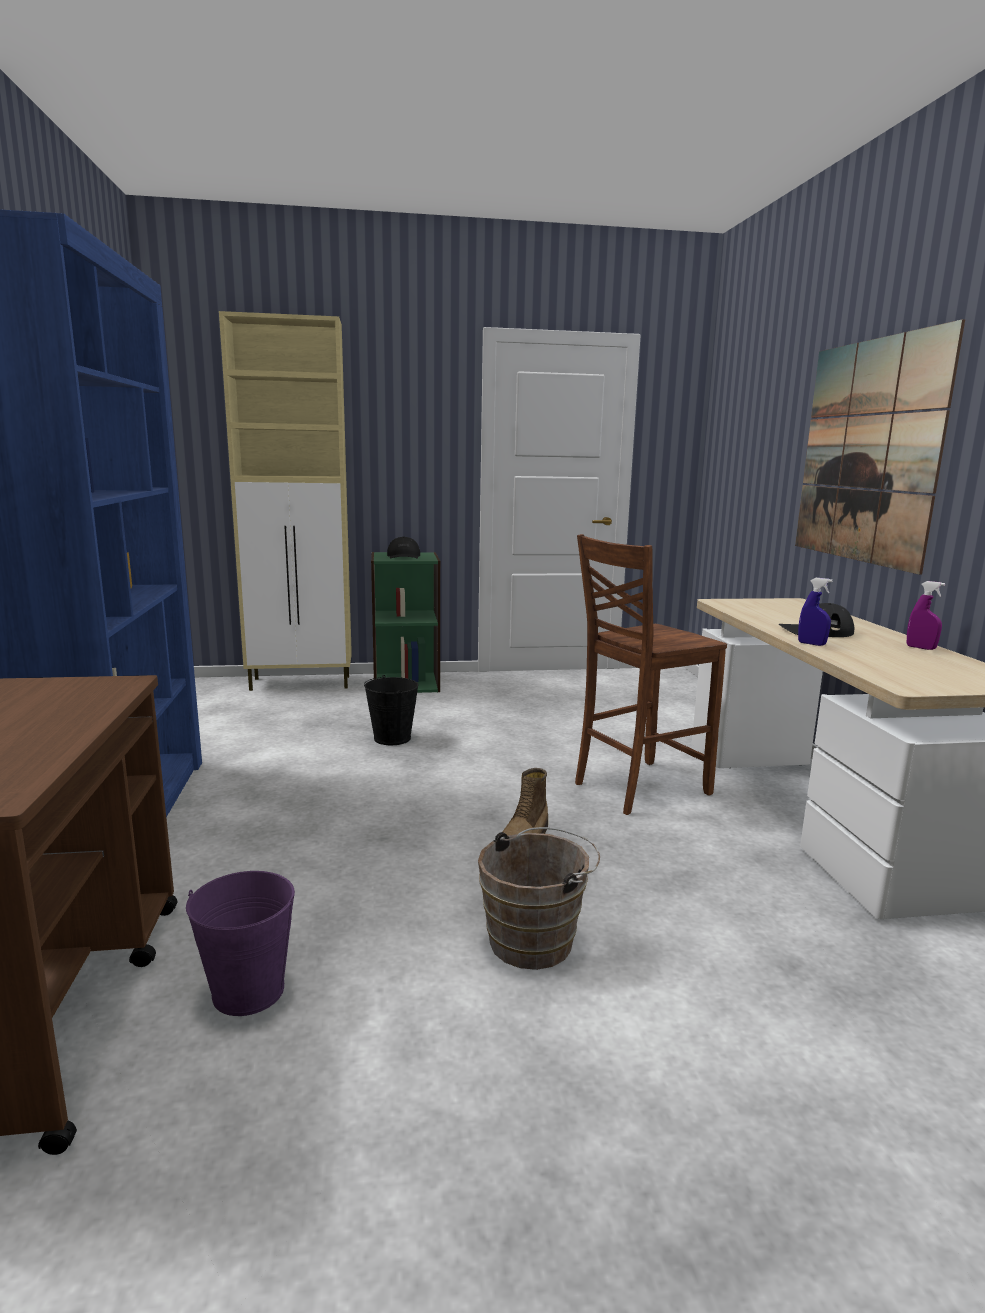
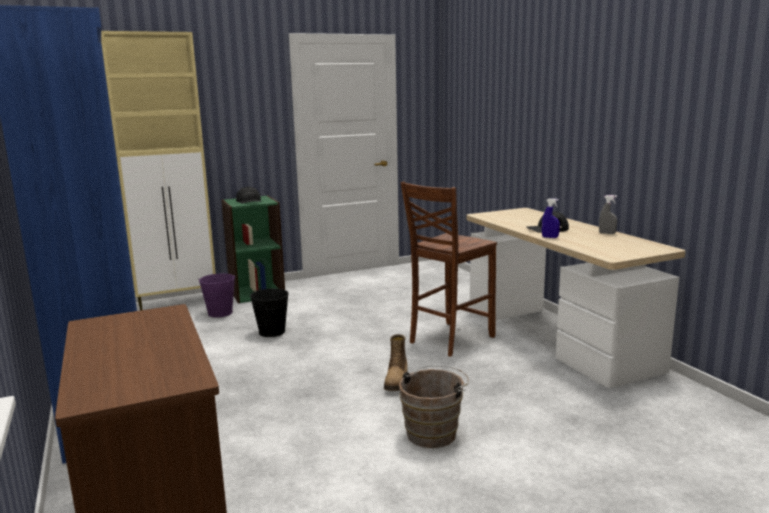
camera: 15 degrees left, 0 degrees up
purple bucket [186,871,295,1016] -> purple bucket moved to [198,273,235,318]
picture [795,319,965,575] -> none
purple spray bottle [907,581,945,650] -> grey spray bottle [599,195,617,234]

